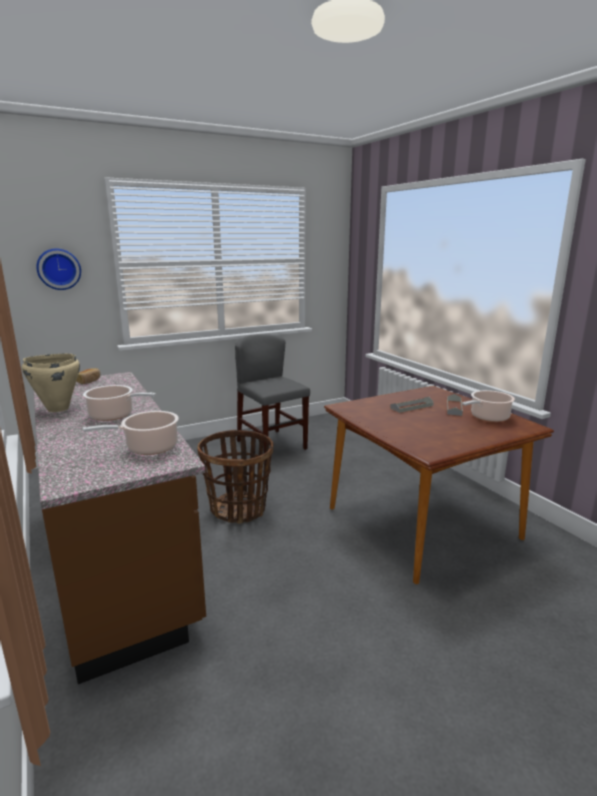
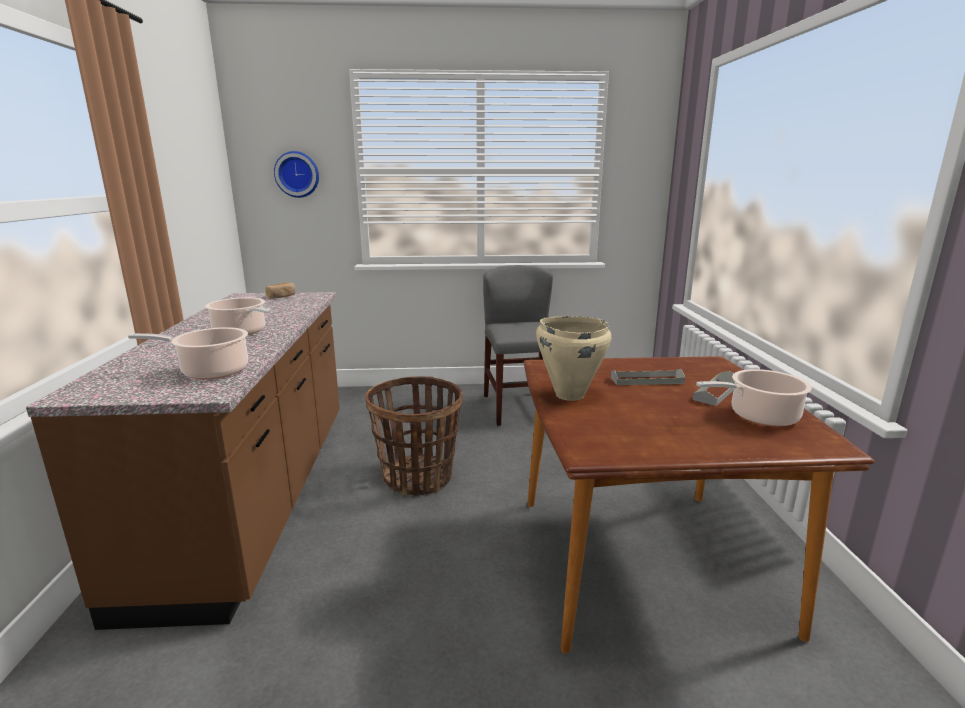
camera: 25 degrees right, 0 degrees up
beige cooking pot [22,354,80,412] -> beige cooking pot moved to [536,316,611,401]

